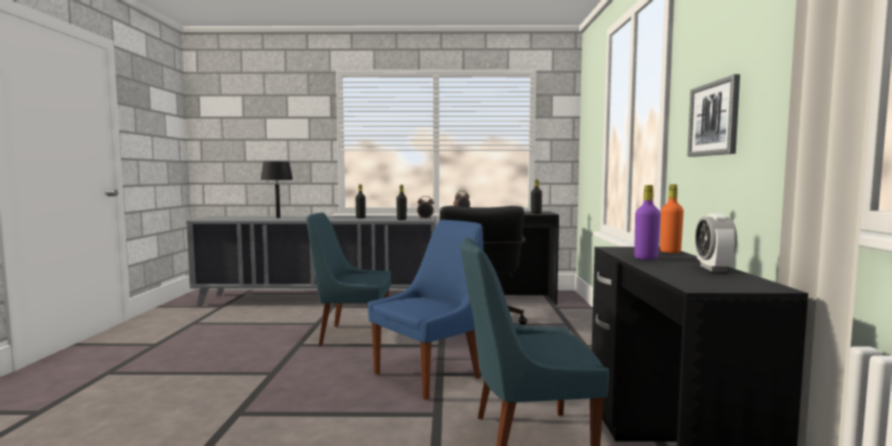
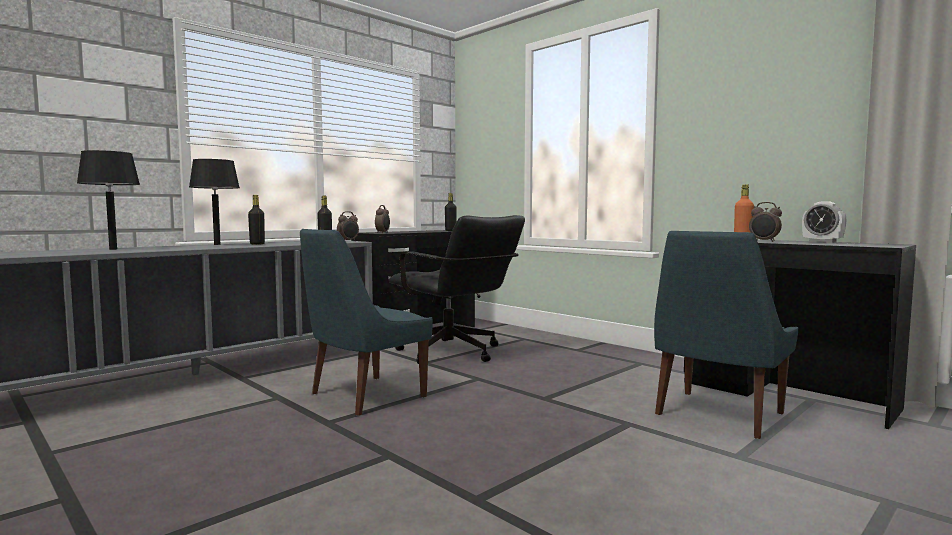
camera: 45 degrees left, 0 degrees up
blue chair [368,220,484,400] -> none
purple bottle [634,185,661,260] -> alarm clock [749,202,782,242]
picture [687,74,740,157] -> none
none -> black table lamp [189,159,240,245]

